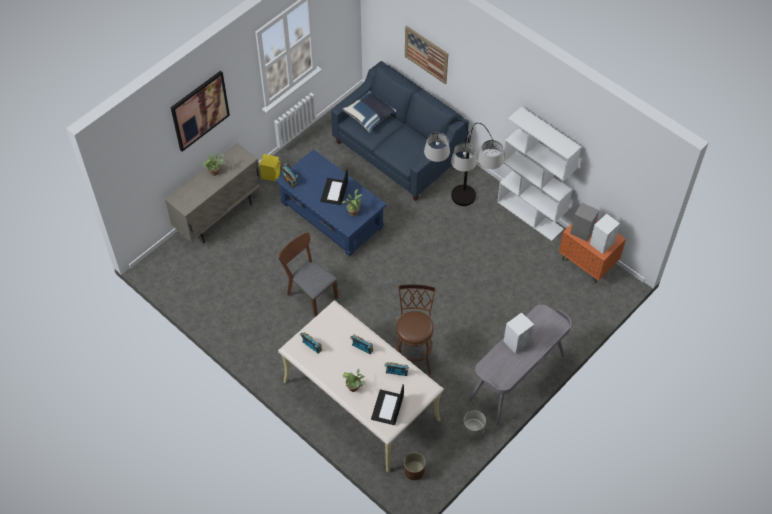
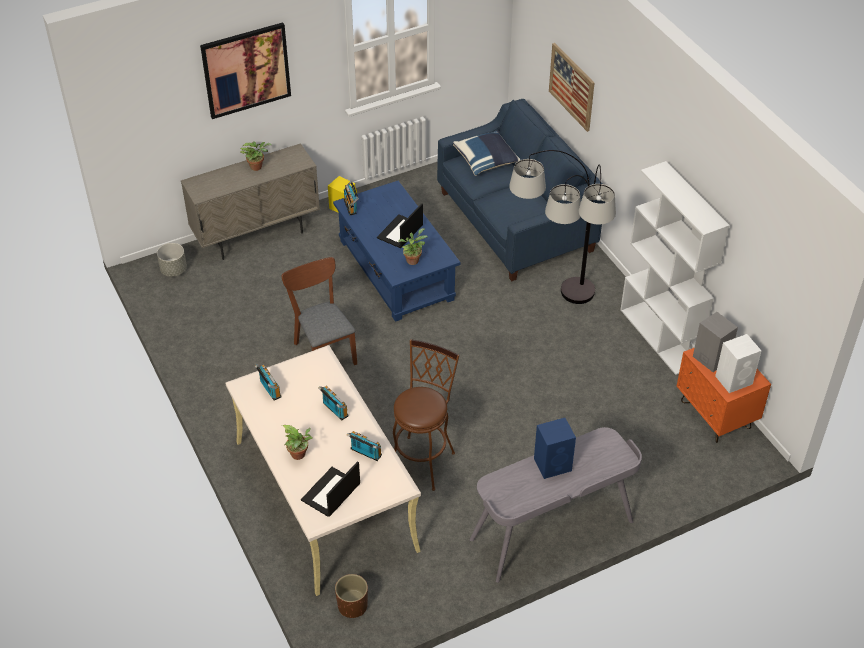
camera: 20 degrees right, 10 degrees down
grey planter [463,411,486,438] -> grey planter moved to [157,243,187,277]
white speaker [504,312,534,354] -> blue speaker [534,418,576,479]

